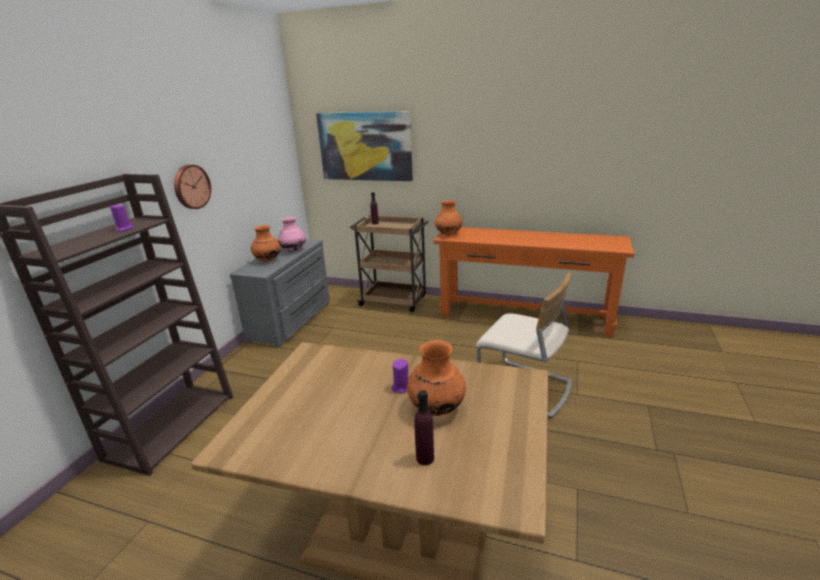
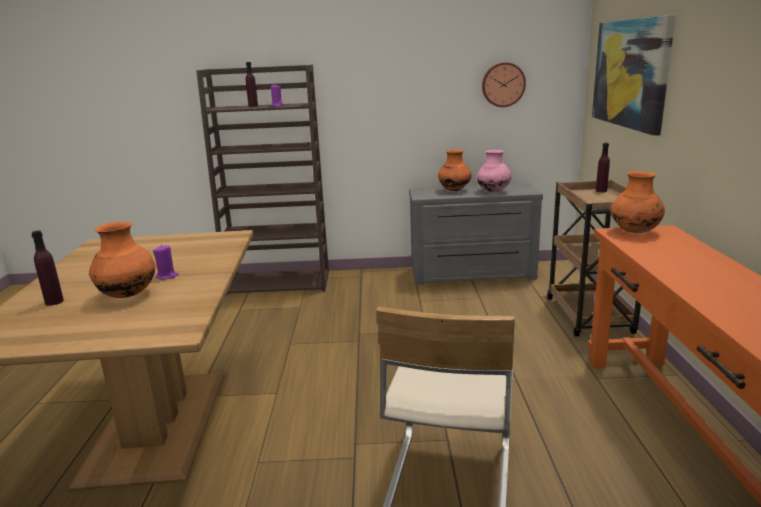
camera: 70 degrees right, 5 degrees down
wall clock [174,165,211,209] -> wall clock moved to [482,62,526,107]
none -> purple bottle [246,62,258,107]

